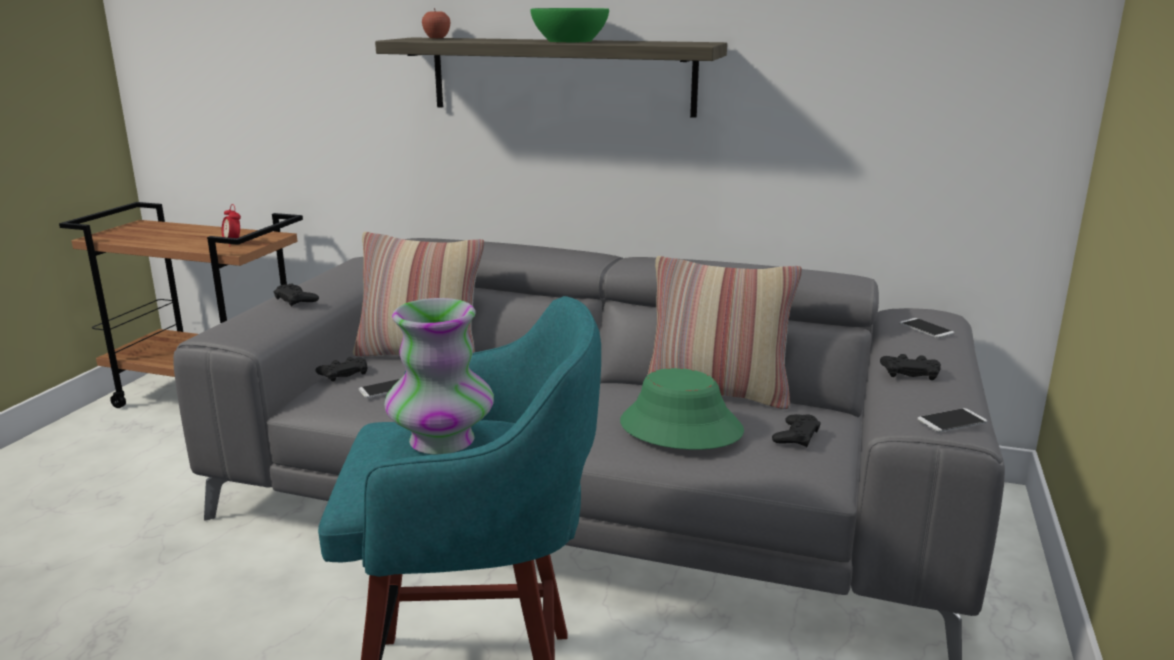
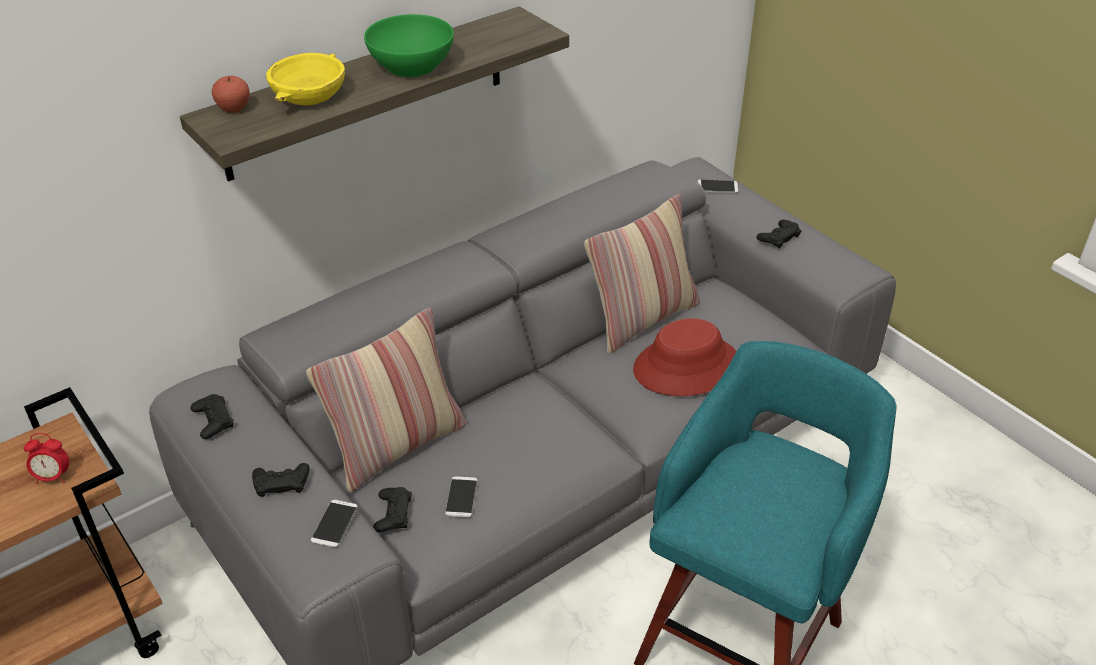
camera: 55 degrees left, 20 degrees up
vase [384,298,494,455] -> none
green hat [620,368,744,450] -> red hat [633,318,736,396]
black game controller [772,414,821,448] -> black game controller moved to [190,394,234,439]
phone [917,408,987,432] -> phone moved to [311,500,358,548]
none -> yellow bowl [266,53,345,105]

